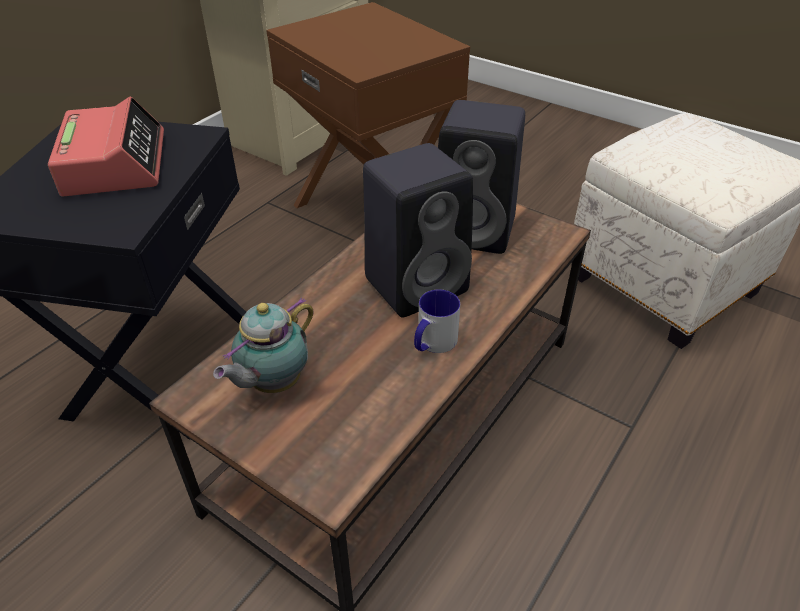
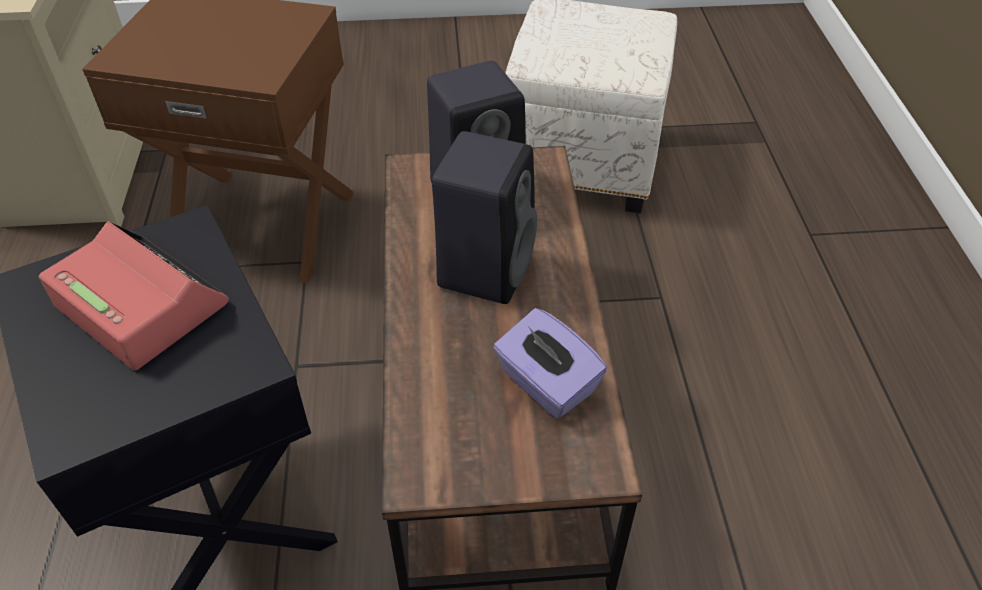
camera: 40 degrees left, 5 degrees up
teapot [213,298,314,393] -> none
mug [414,289,460,353] -> none
none -> purple tissue box [493,308,607,418]

